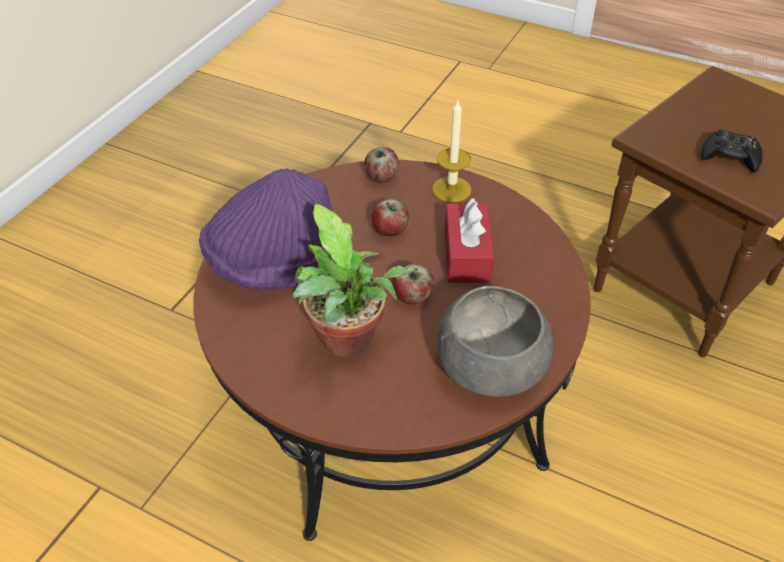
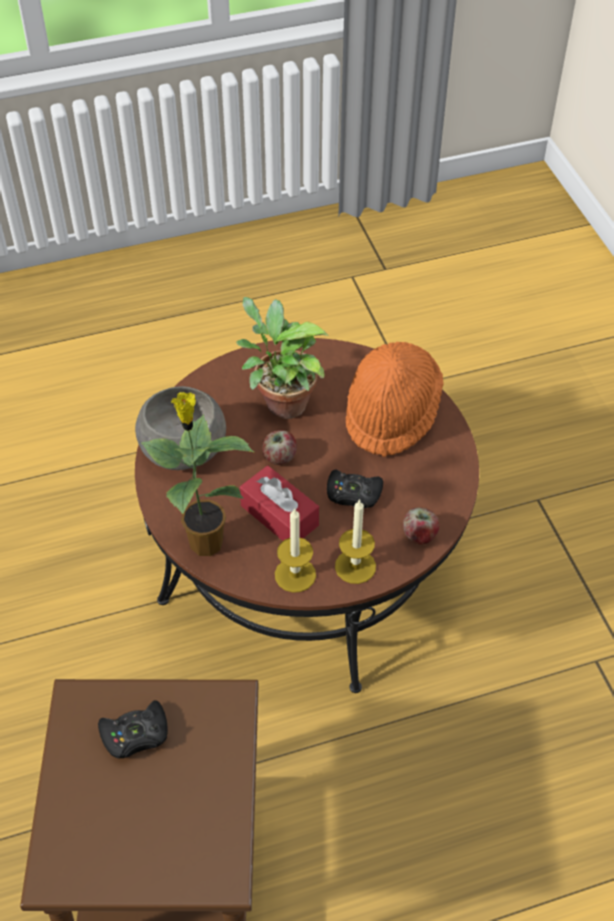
camera: 135 degrees right, 5 degrees up
purple hat [199,168,332,290] -> orange hat [346,342,444,457]
apple [372,199,409,236] -> black game controller [327,470,383,508]
none -> potted plant [141,392,254,556]
none -> candle [275,508,316,593]

